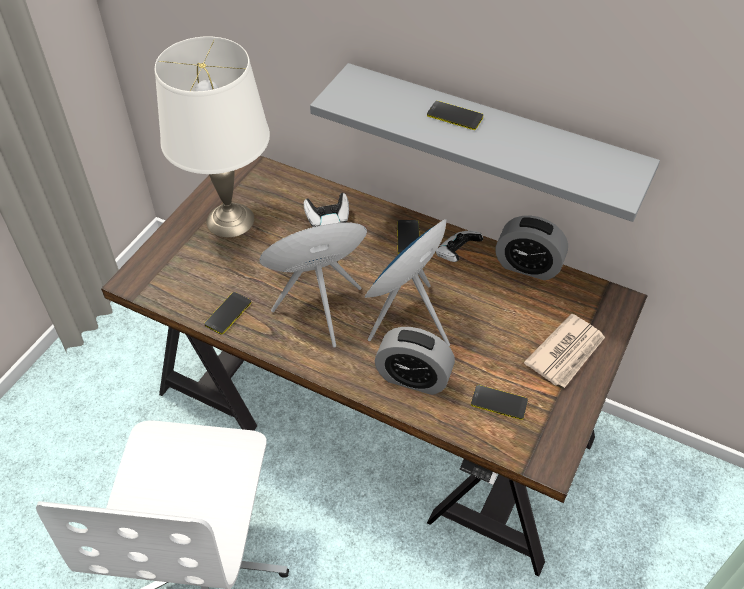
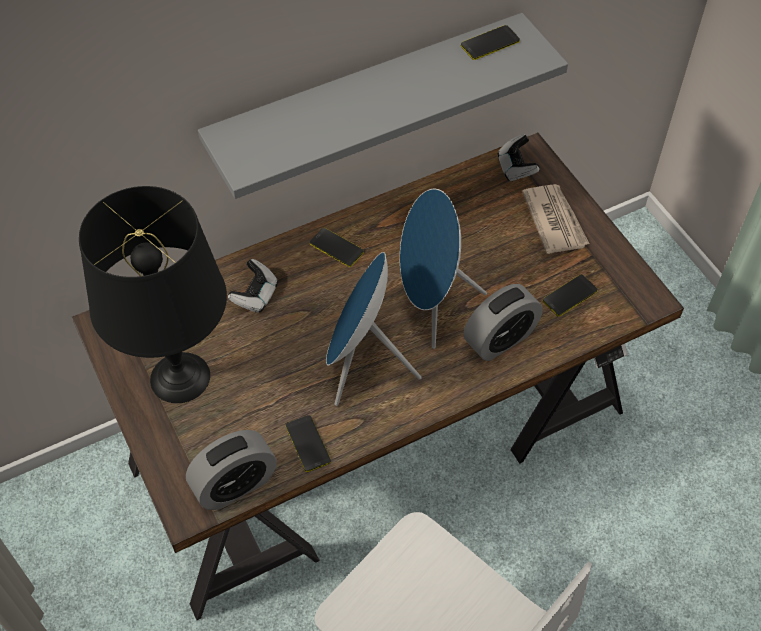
camera: 55 degrees left, 5 degrees up
white table lamp [155,36,270,237] -> black table lamp [79,186,227,403]
phone [427,101,483,130] -> phone moved to [461,25,520,60]
game controller [436,231,483,262] -> game controller moved to [498,134,540,182]
alarm clock [495,215,568,280] -> alarm clock moved to [186,430,277,510]

